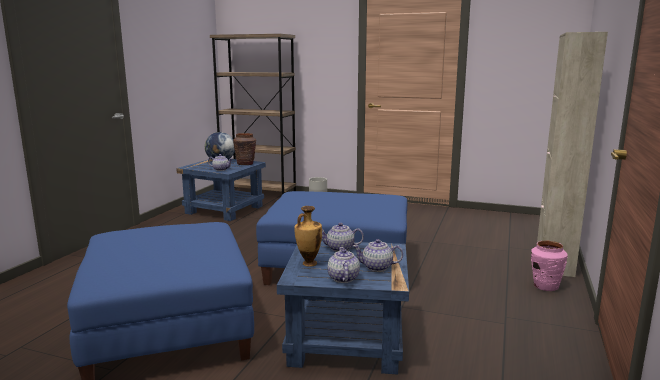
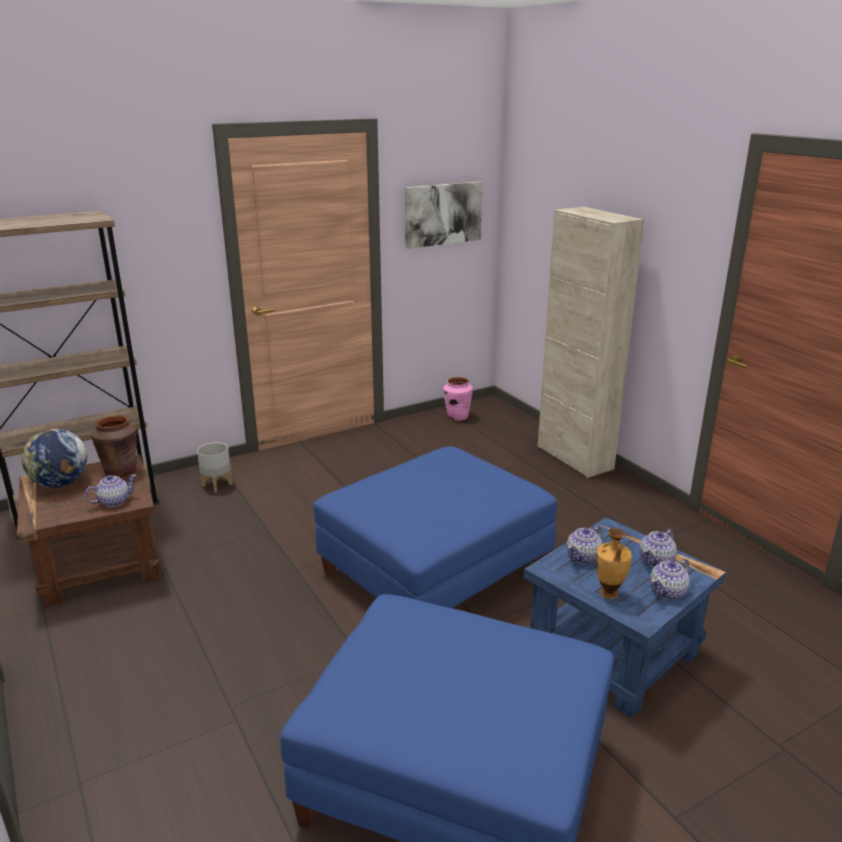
camera: 50 degrees left, 10 degrees up
blue side table [176,159,266,221] -> brown side table [17,455,161,607]
teapot [327,247,360,283] -> teapot turned 75 degrees counterclockwise [650,559,690,600]
pink vase [531,241,568,291] -> pink vase moved to [443,377,473,421]
none -> picture [405,181,483,249]

